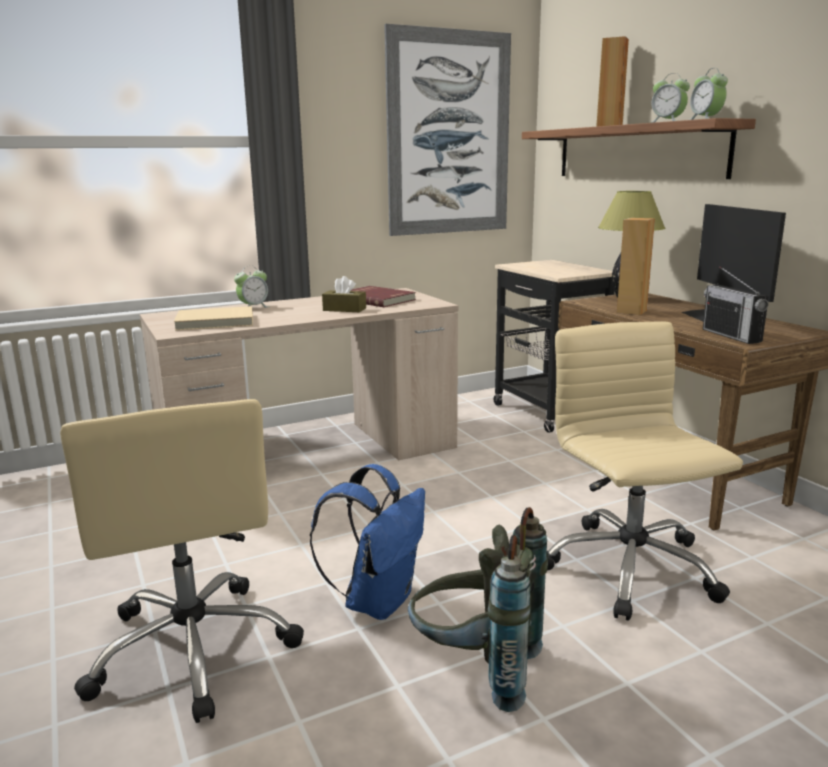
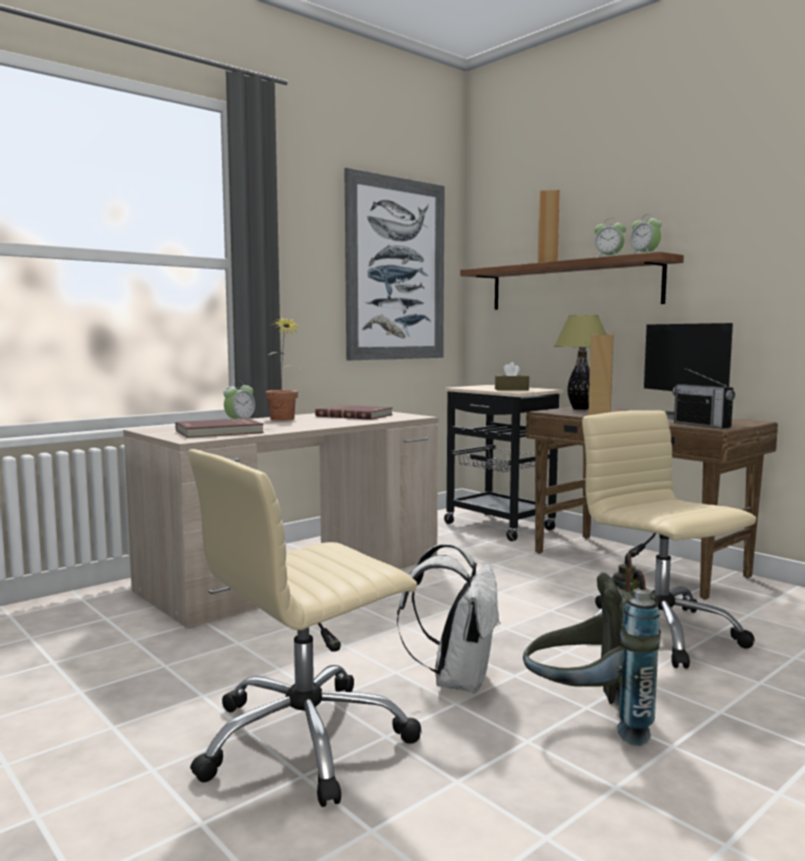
camera: 15 degrees left, 10 degrees down
beige office chair [60,399,304,723] -> beige office chair turned 90 degrees clockwise [188,449,421,807]
beige book [174,306,253,330] -> red book [175,418,264,438]
blue backpack [310,464,425,620] -> white backpack [397,543,500,693]
brown tissue box [322,276,366,312] -> brown tissue box moved to [495,362,529,390]
none -> potted plant [265,317,301,420]

